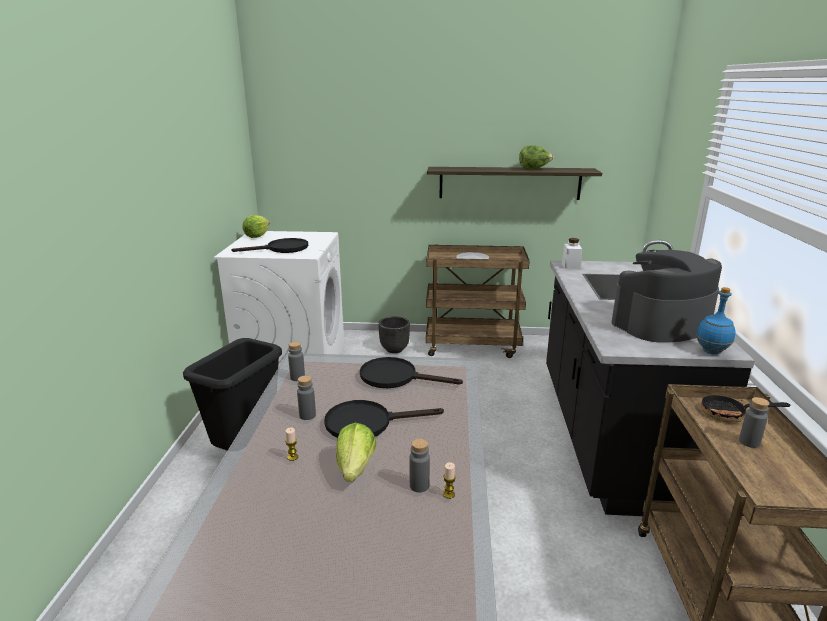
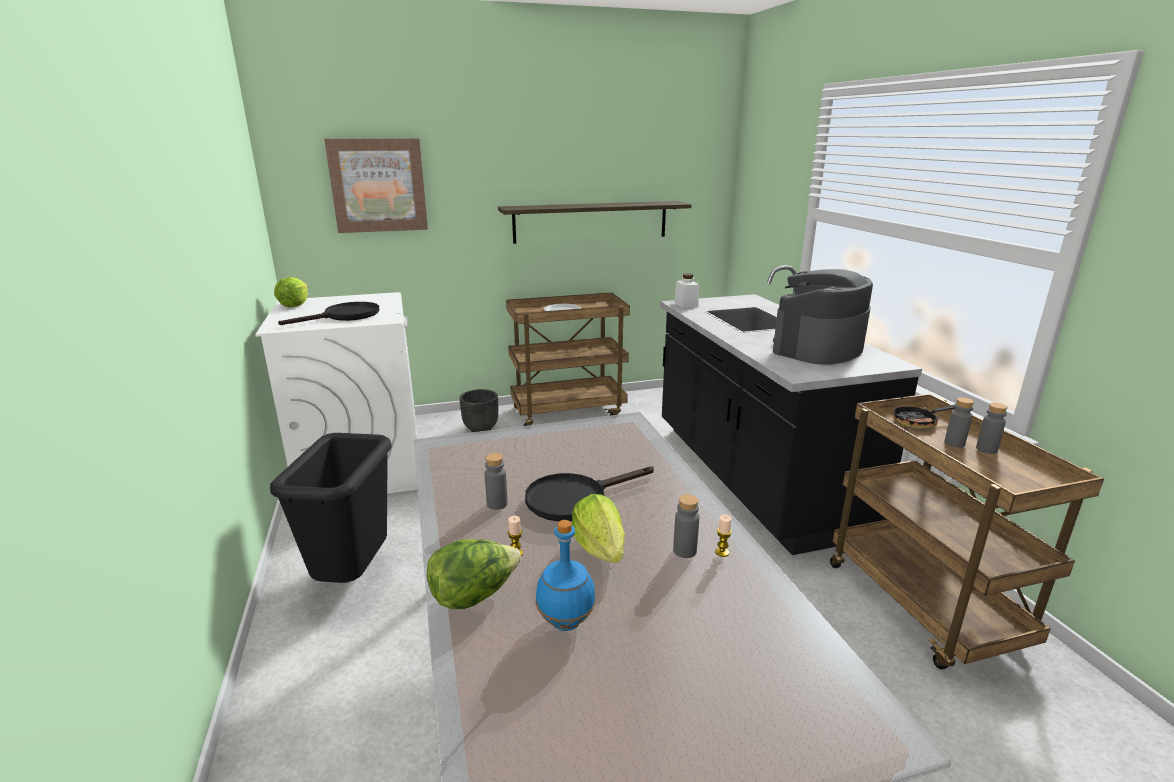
camera: 20 degrees left, 0 degrees up
grey bottle [288,341,305,381] -> grey bottle moved to [976,403,1008,454]
black frying pan [360,357,463,388] -> none
lettuce [519,145,554,170] -> lettuce moved to [427,539,521,609]
blue bottle [696,287,736,355] -> blue bottle moved to [536,520,596,631]
none -> picture [324,138,428,233]

